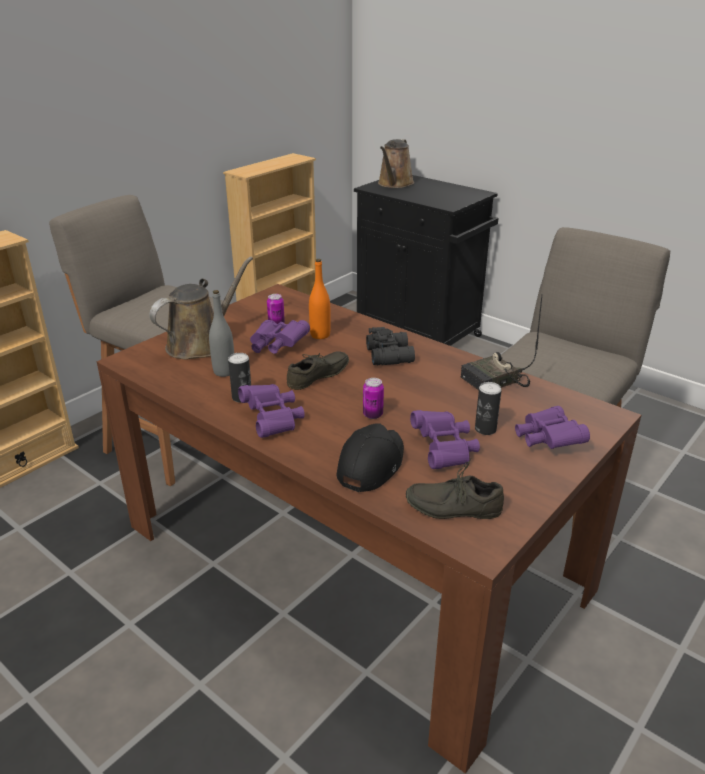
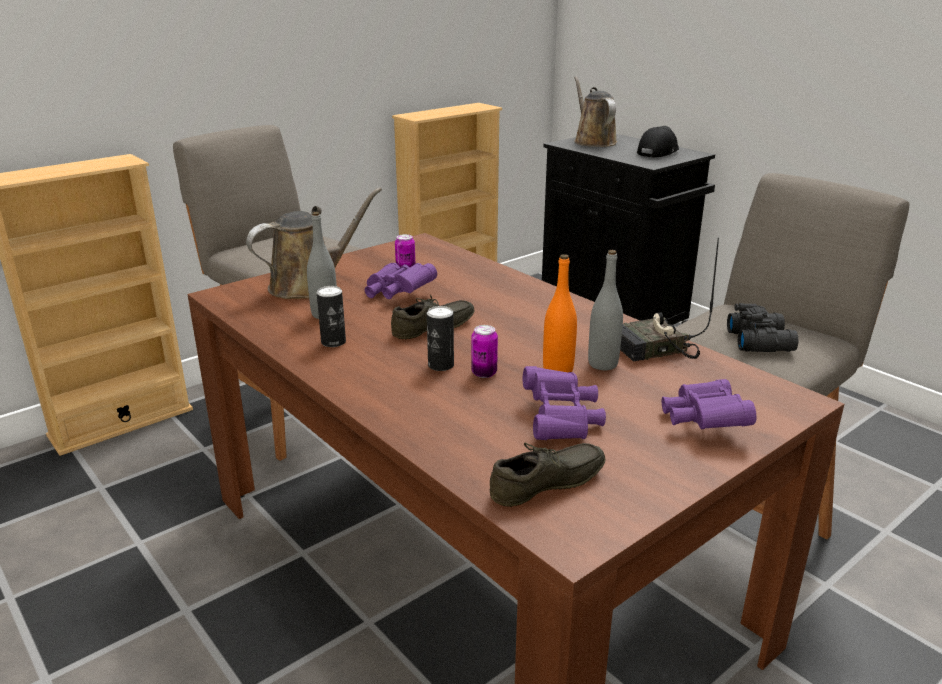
camera: 10 degrees right, 5 degrees down
purple binoculars [238,384,305,438] -> none
orange bottle [309,259,331,339] -> orange bottle moved to [543,254,577,372]
black cap [336,423,404,492] -> black cap moved to [637,126,679,157]
black binoculars [366,327,415,365] -> black binoculars moved to [727,303,799,352]
brown watering can [378,139,414,188] -> brown watering can turned 135 degrees clockwise [574,76,617,147]
grey shoe [406,457,504,519] -> grey shoe turned 135 degrees clockwise [490,442,606,507]
can [475,382,502,435] -> can moved to [427,306,454,371]
none -> grey bottle [588,250,623,370]

